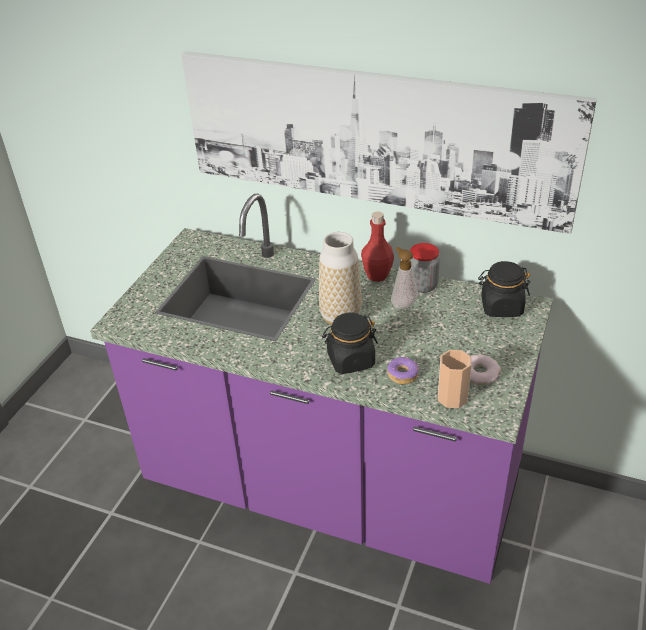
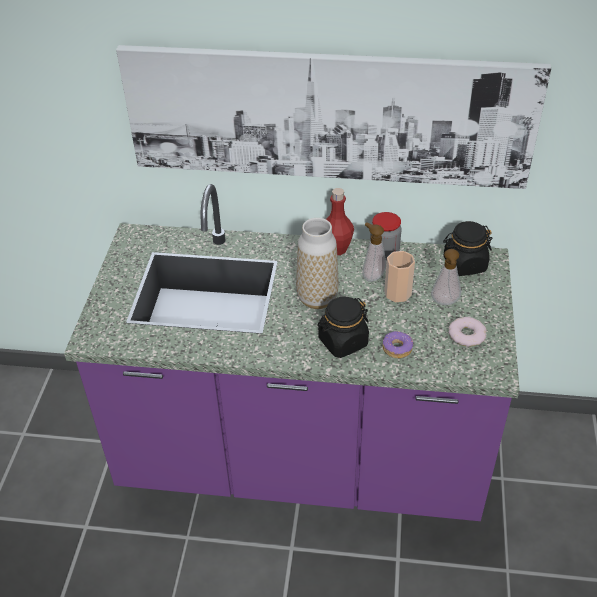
camera: 15 degrees left, 5 degrees up
cup [438,350,471,408] -> cup moved to [384,251,415,302]
none -> soap dispenser [431,249,461,305]

